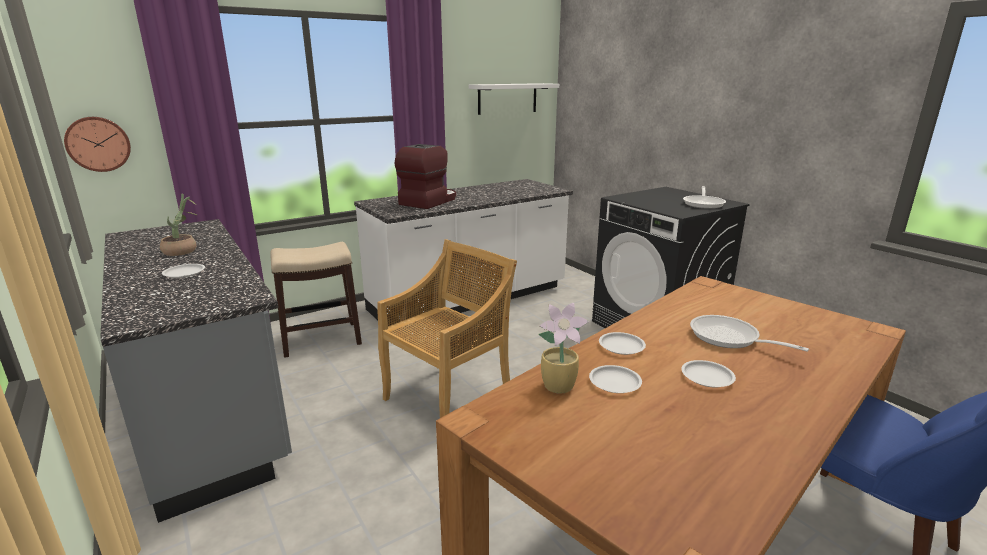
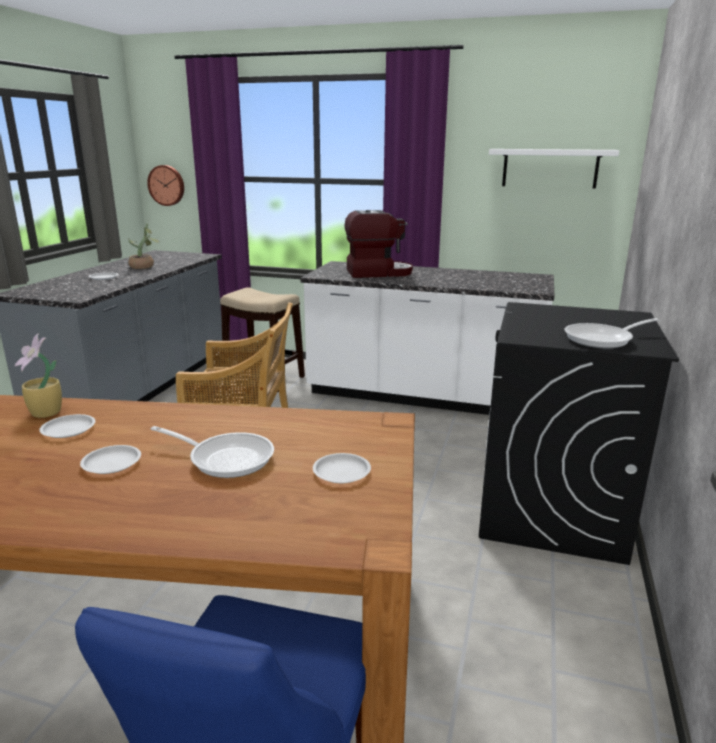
camera: 50 degrees right, 0 degrees up
white plate [599,332,646,355] -> white plate moved to [313,453,371,483]
frying pan [690,315,809,352] -> frying pan turned 105 degrees clockwise [151,426,274,478]

